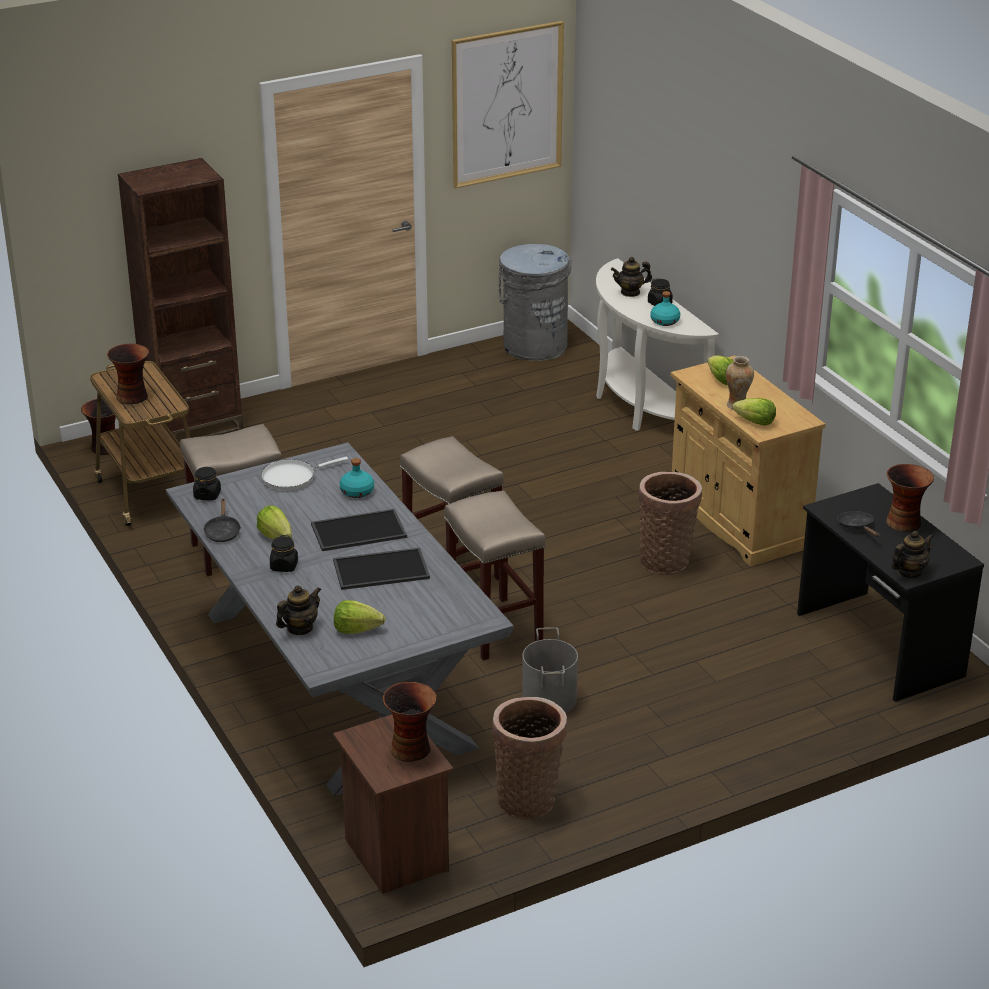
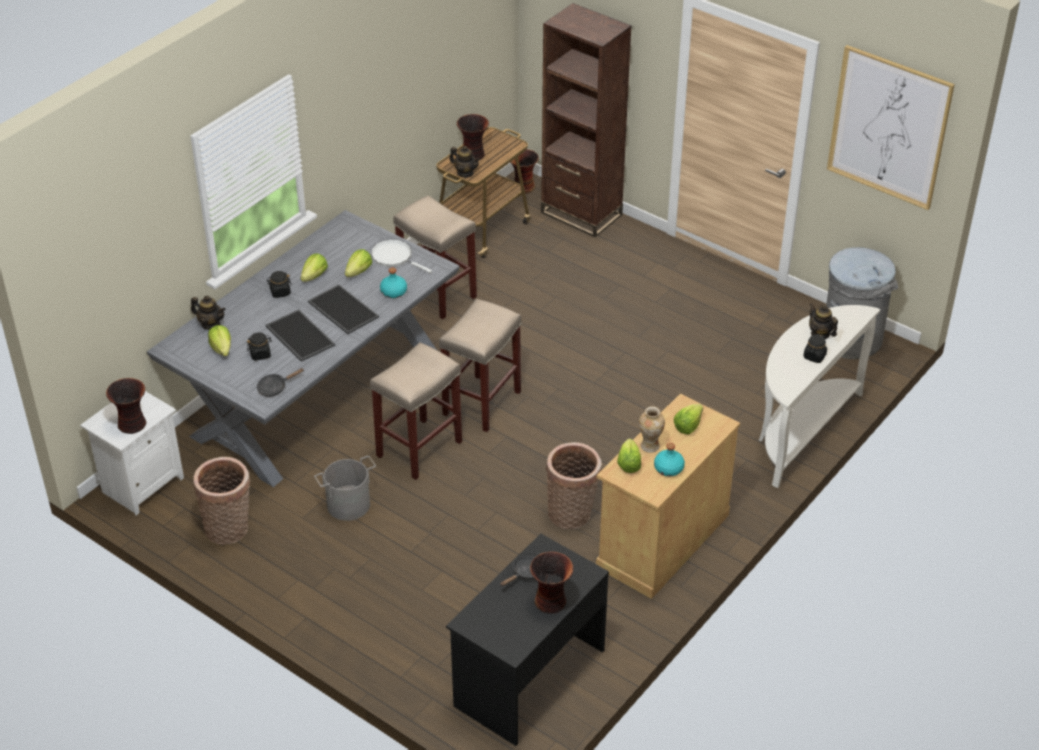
camera: 65 degrees right, 10 degrees up
black jar [193,467,221,500] -> black jar moved to [247,332,272,360]
black frying pan [203,499,241,542] -> black frying pan moved to [257,368,304,397]
brown nightstand [333,715,453,894] -> white nightstand [80,391,184,516]
turquoise bottle [650,291,680,326] -> turquoise bottle moved to [654,443,685,476]
teapot [891,531,934,578] -> teapot moved to [449,146,480,177]
none -> lettuce [345,249,372,277]

